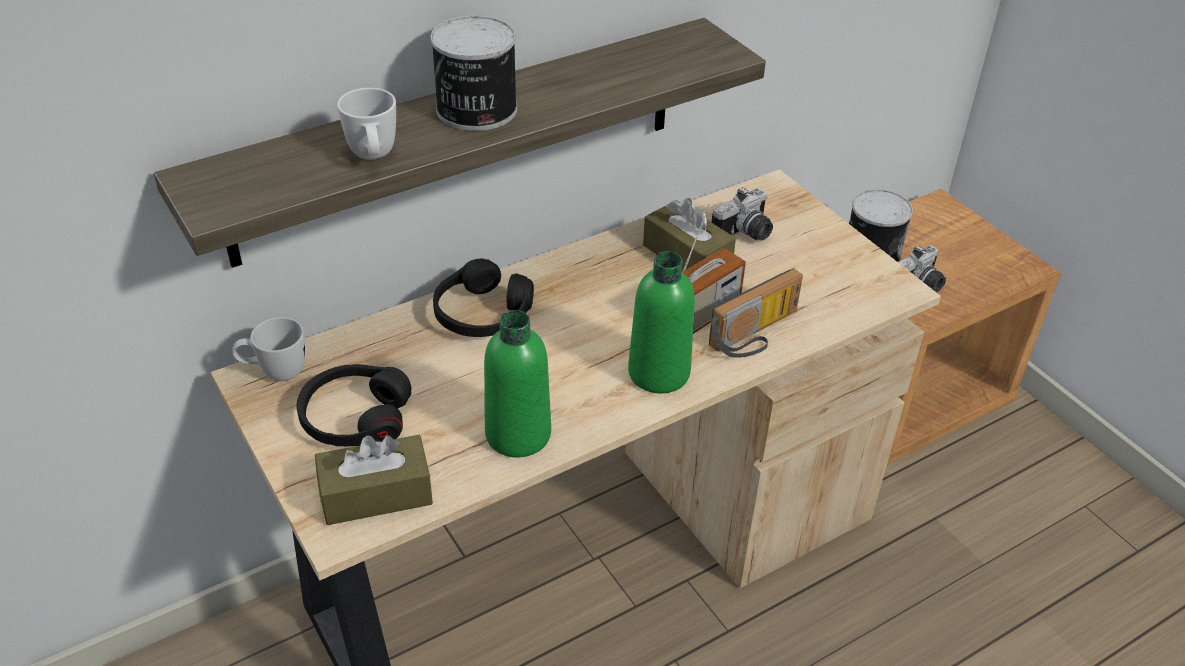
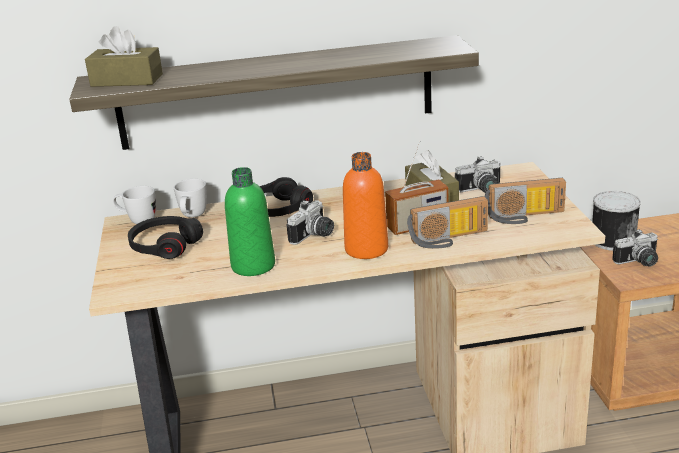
camera: 25 degrees right, 15 degrees down
brown tissue box [315,435,433,525] -> brown tissue box moved to [85,26,163,87]
white mug [337,88,396,159] -> white mug moved to [174,179,207,218]
can [431,16,517,131] -> none
green bottle [628,251,695,393] -> orange bottle [343,152,388,259]
none -> camera [286,200,334,245]
none -> radio [485,178,566,224]

